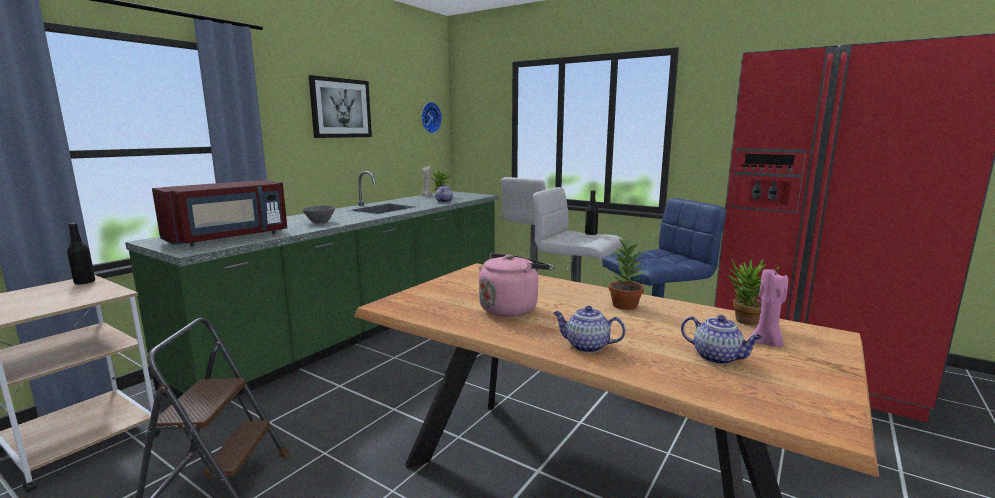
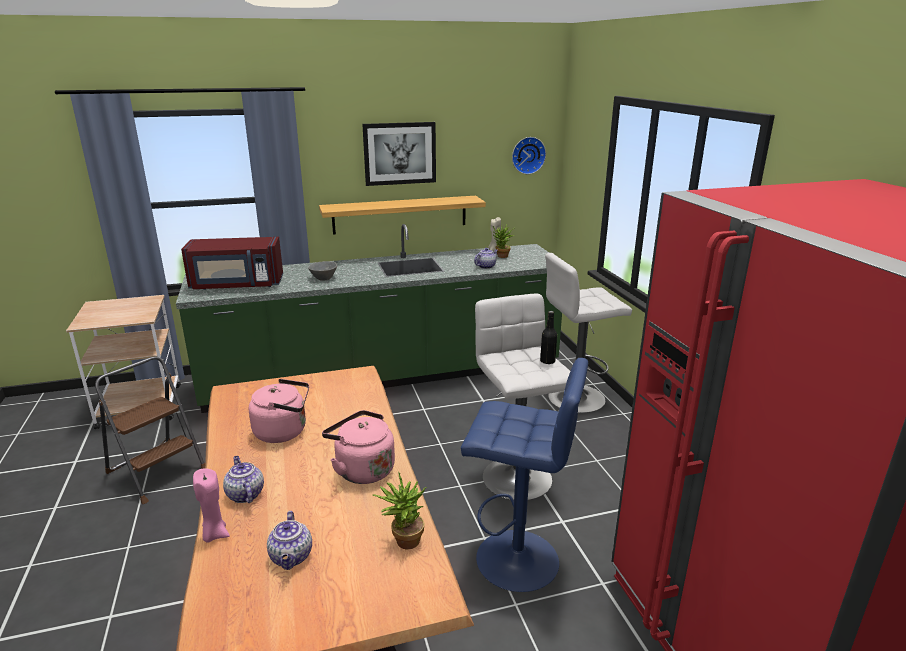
camera: 40 degrees right, 10 degrees up
black bottle [67,223,95,285] -> none
potted plant [609,238,644,310] -> pink kettle [322,410,395,484]
pink candle [749,268,788,347] -> pink candle moved to [193,468,230,543]
none -> shelf [319,196,486,235]

